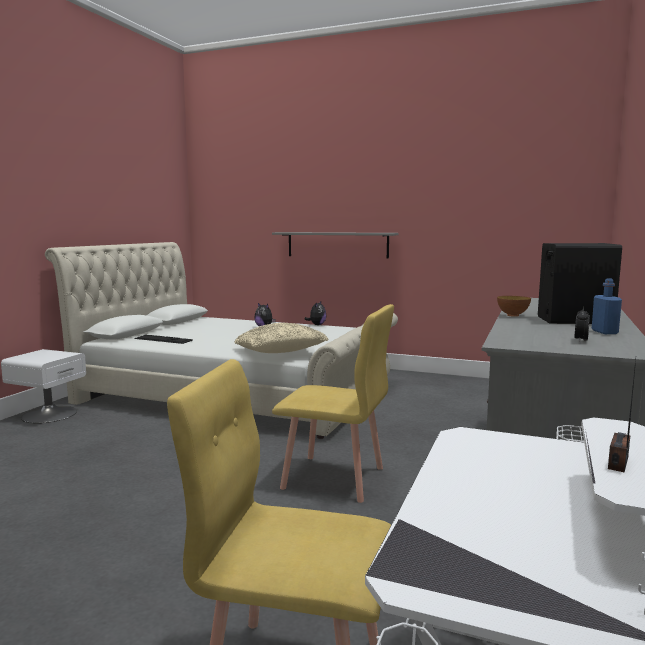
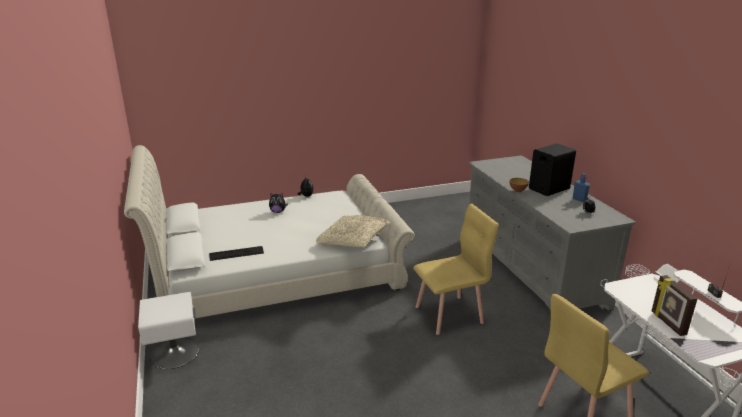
camera: 40 degrees left, 15 degrees up
grey shelf [272,232,399,258] -> none
none -> picture frame [652,275,698,336]

